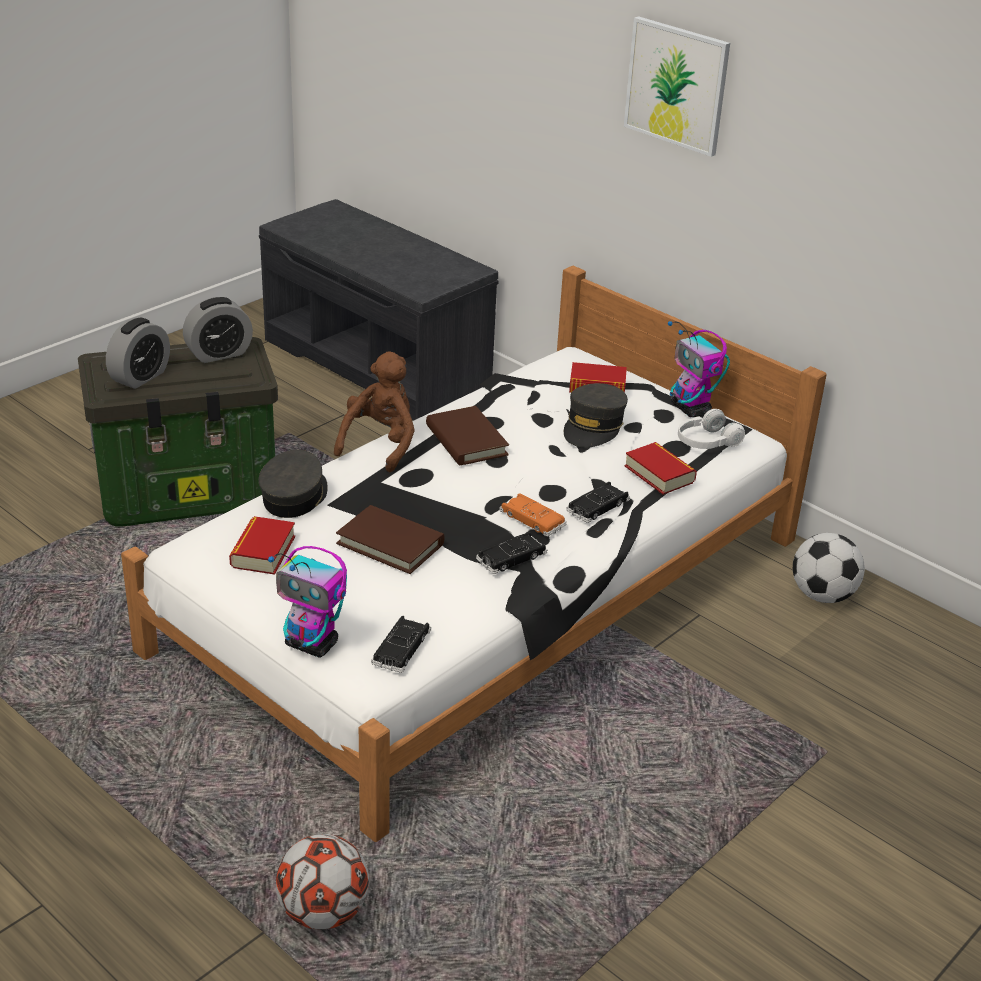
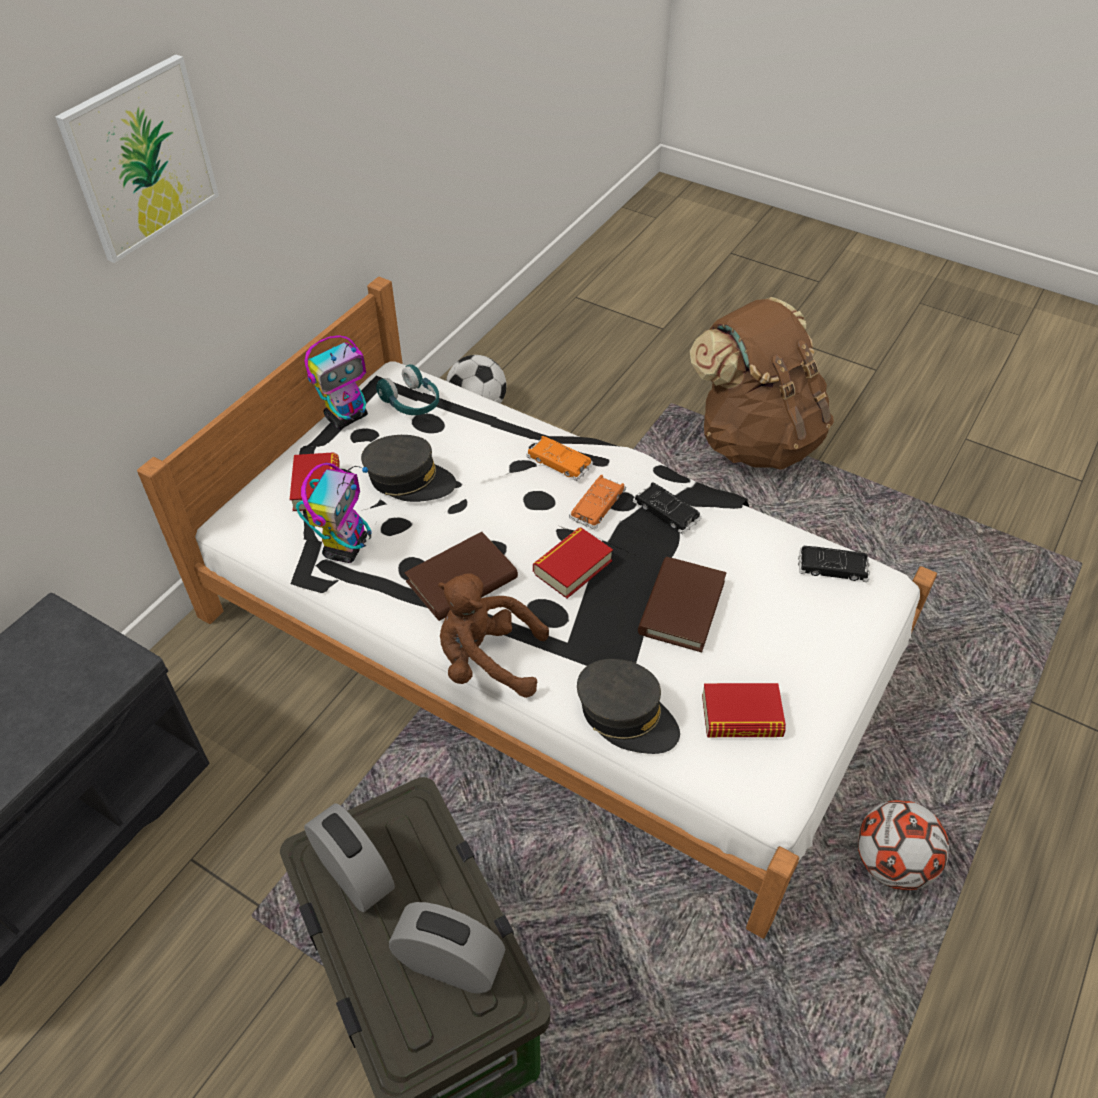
camera: 100 degrees left, 15 degrees up
grey cap [258,450,328,518] -> grey cap turned 150 degrees counterclockwise [577,659,680,754]
toy robot [268,546,347,657] -> toy robot moved to [296,463,372,563]
football [276,834,369,930] -> football moved to [858,800,949,890]
black toy car [566,482,630,523] -> orange toy car [526,436,593,481]
book [625,442,697,495] -> book moved to [533,528,613,598]
white headphones [678,409,745,449] -> turquoise headphones [376,364,439,415]
none -> brown backpack [690,297,834,469]

